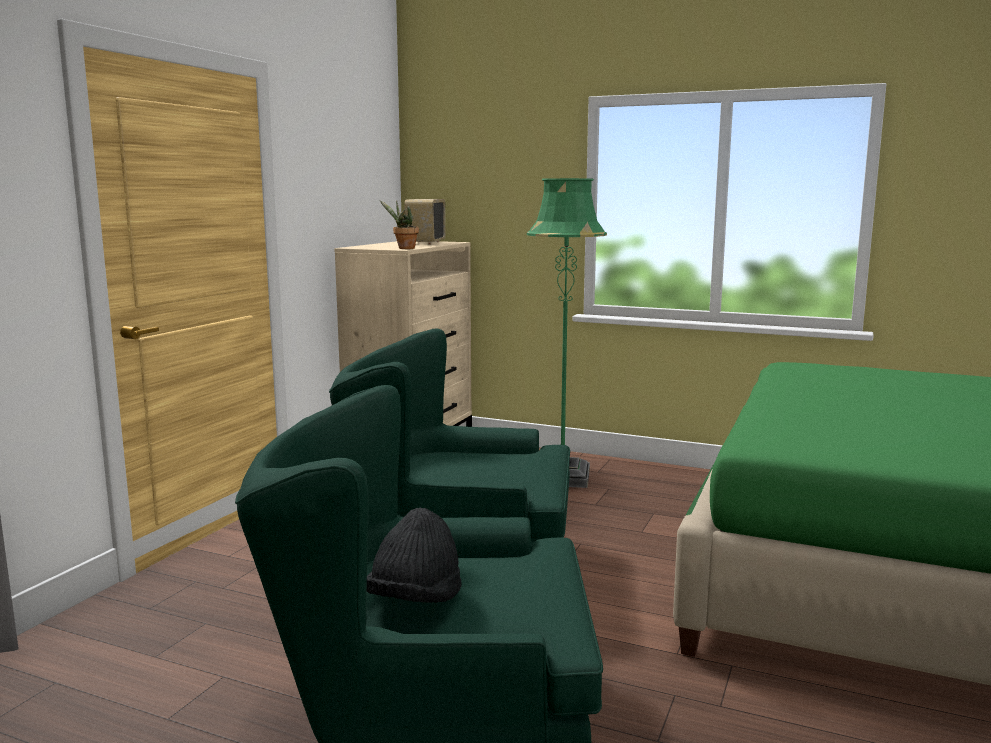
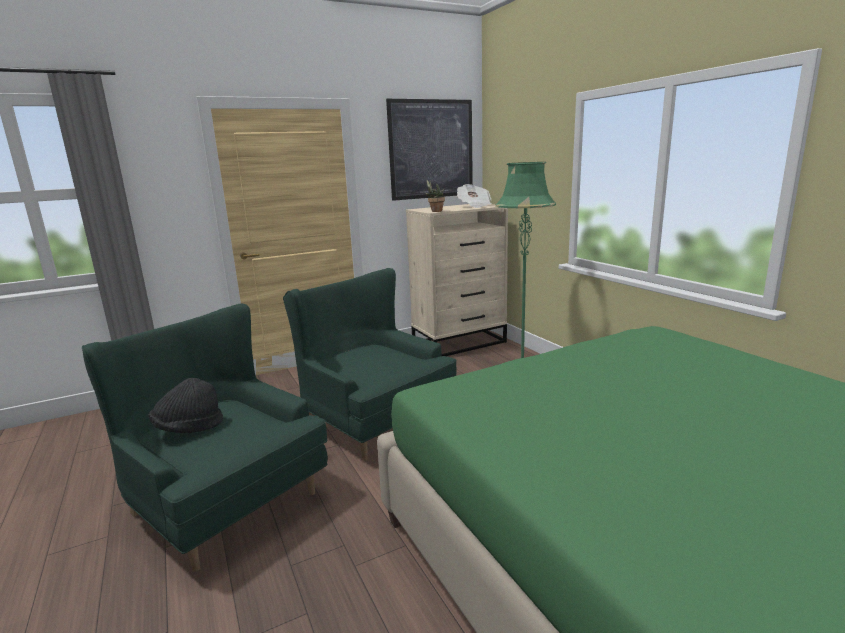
camera: 40 degrees right, 5 degrees up
radio [405,199,445,245] -> newspaper [457,184,492,208]
none -> picture [386,99,473,201]

